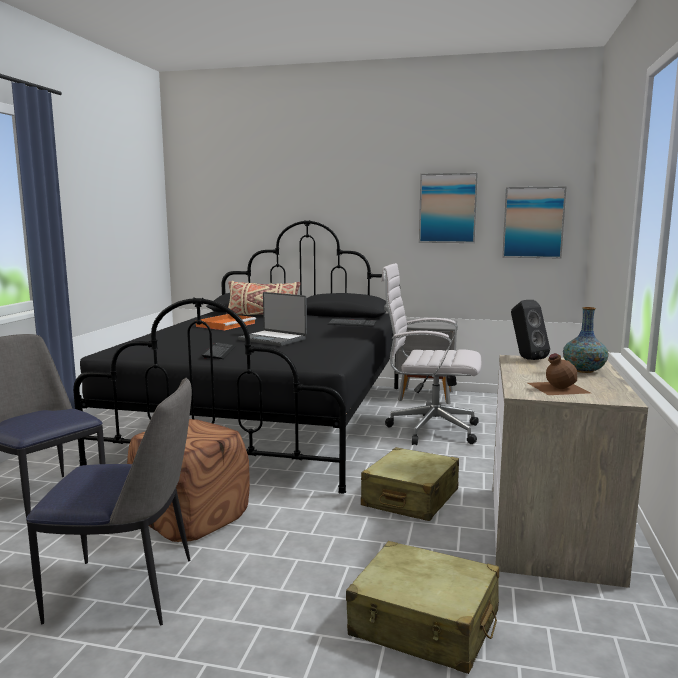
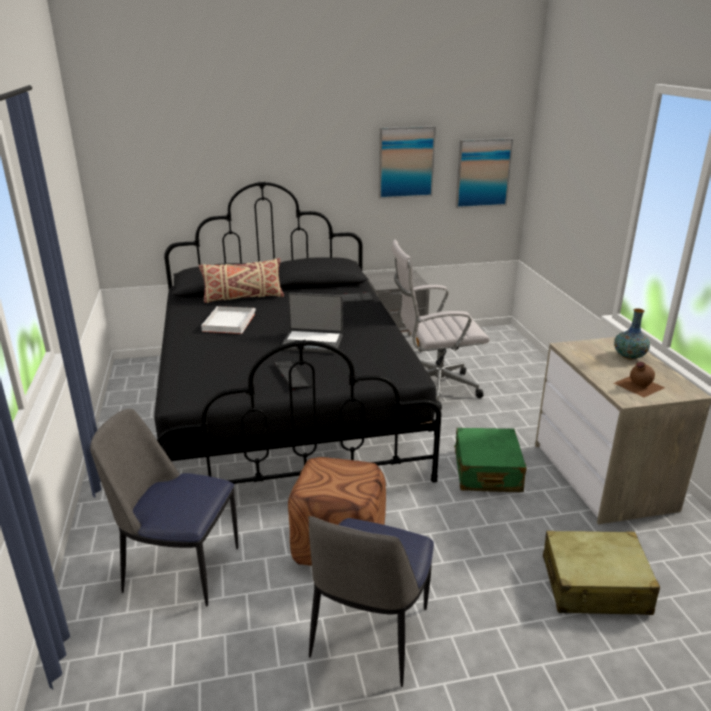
camera: 25 degrees left, 15 degrees up
chair [26,378,192,625] -> chair turned 135 degrees clockwise [308,516,434,687]
orange tray [196,314,256,330] -> white tray [201,306,256,334]
beige suitcase [361,447,459,521] -> green suitcase [454,428,527,492]
black speaker [511,300,550,360] -> none

